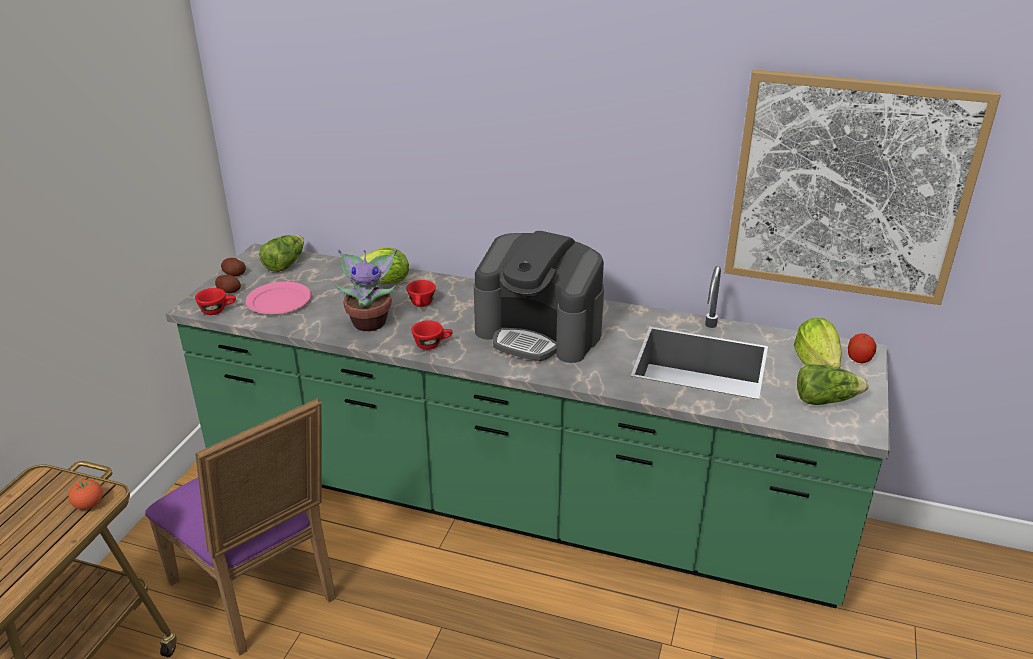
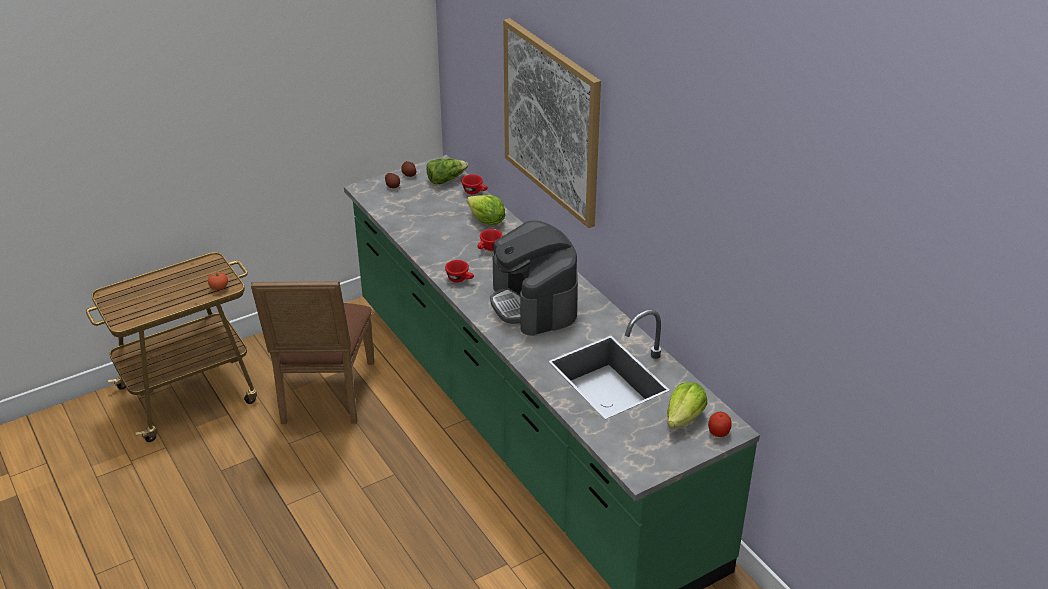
camera: 40 degrees right, 5 degrees up
purple chair [145,398,336,655] -> brown chair [251,281,374,424]
red cup [195,288,236,315] -> red cup moved to [461,174,488,194]
pink plate [246,282,311,314] -> none
potted plant [335,249,397,331] -> none
picture [724,69,1001,305] -> picture moved to [503,18,601,228]
lettuce [797,364,869,405] -> none

